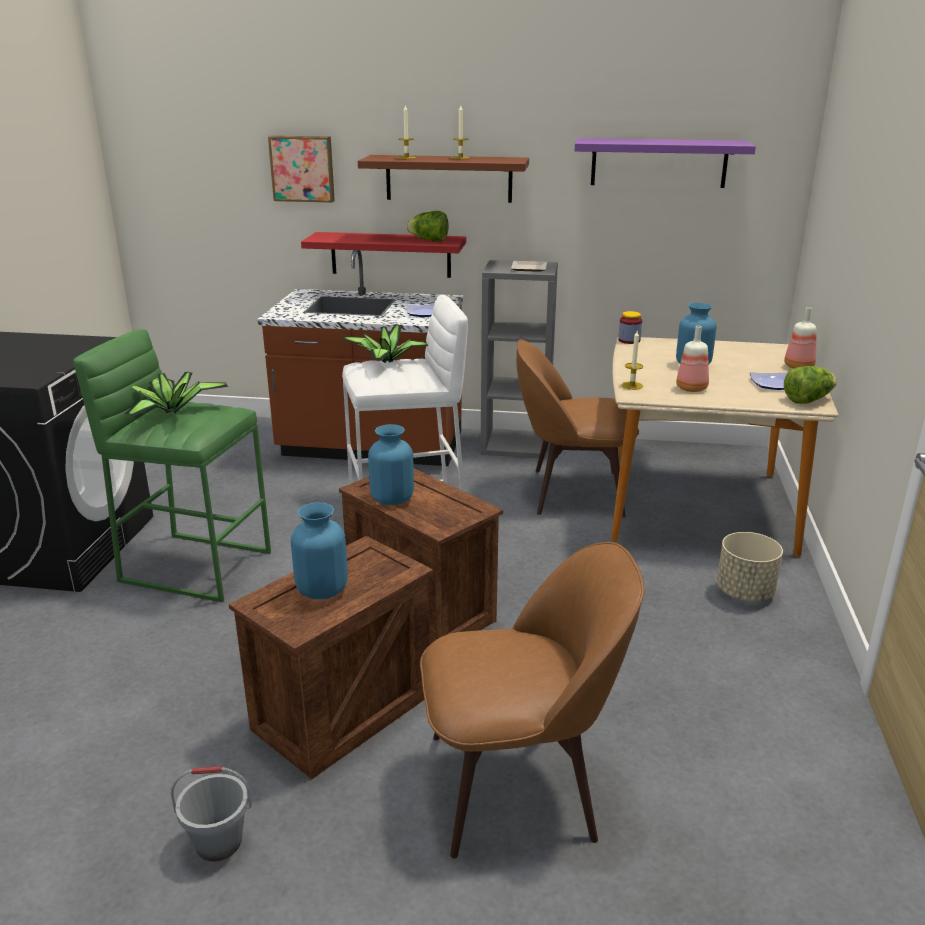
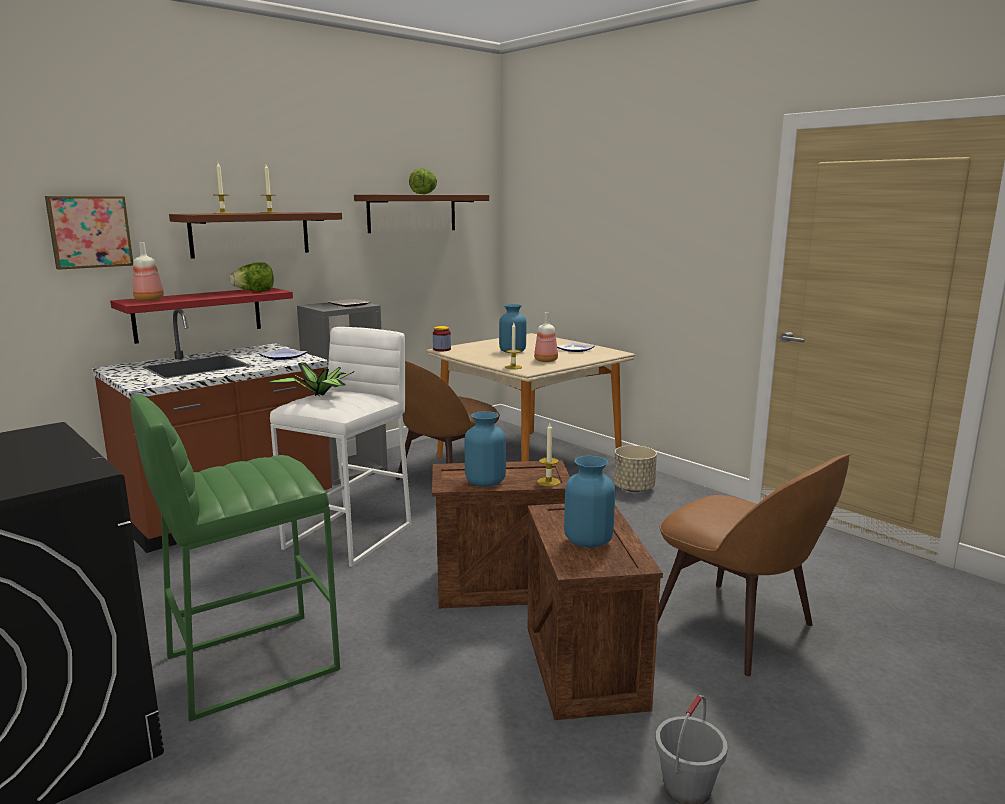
camera: 50 degrees left, 10 degrees down
potted plant [125,372,228,417] -> none
brown chair [420,542,644,859] -> brown chair turned 105 degrees clockwise [658,453,851,676]
purple shelf [575,138,756,188] -> brown shelf [354,195,489,233]
bottle [784,307,817,368] -> bottle moved to [133,242,164,301]
lettuce [784,366,837,404] -> lettuce moved to [409,168,437,194]
none -> candle [537,423,560,486]

